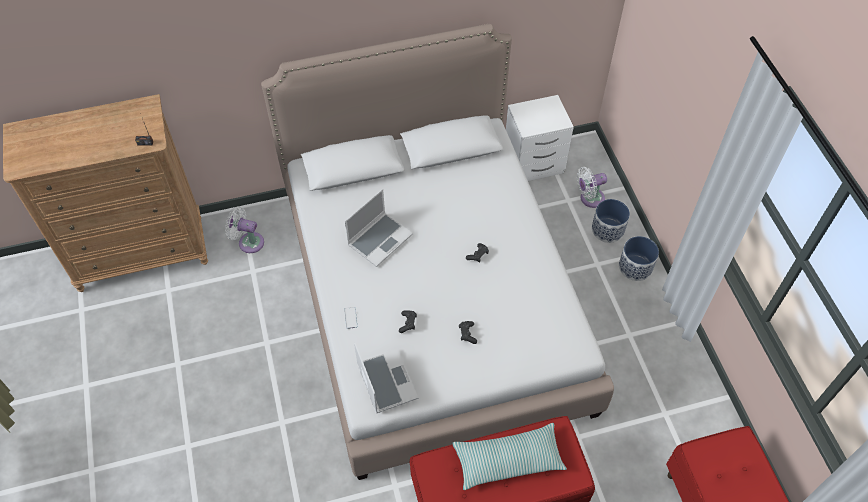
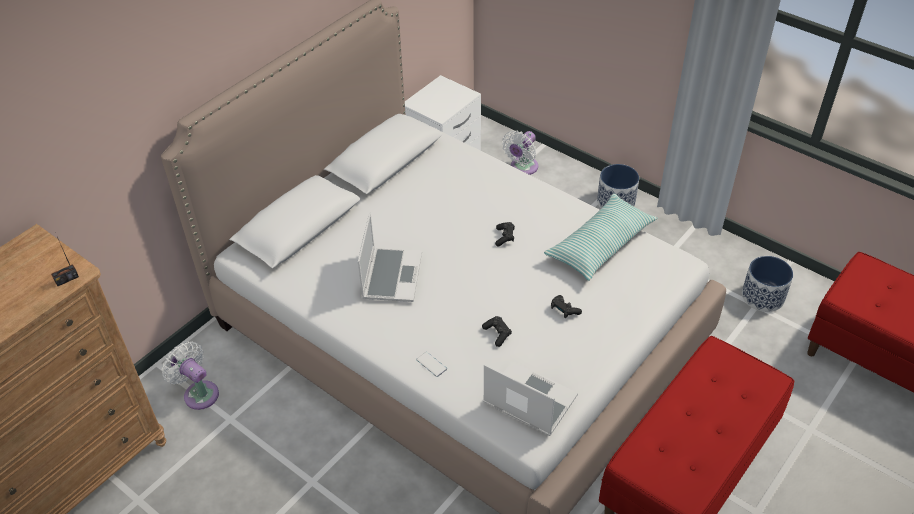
camera: 35 degrees left, 10 degrees down
white fan [225,206,264,253] -> white fan turned 60 degrees clockwise [162,341,219,410]
pillow [453,423,567,490] -> pillow moved to [544,193,658,281]
planter [592,199,630,243] -> planter moved to [742,256,793,312]

